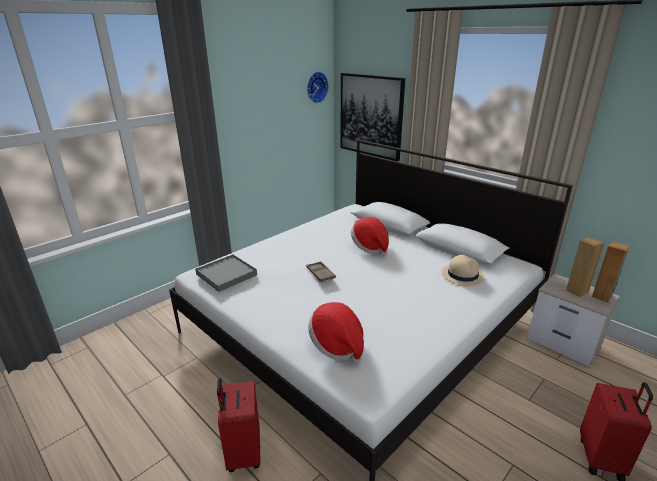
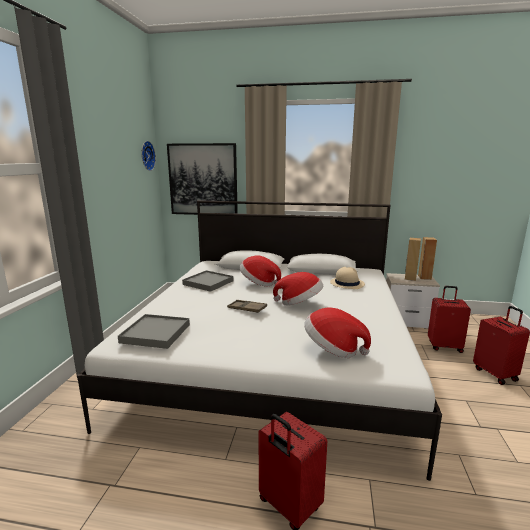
camera: 35 degrees left, 10 degrees down
none -> grey tray [182,270,233,292]
none -> hat [273,272,323,305]
none -> red suitcase [428,286,471,353]

